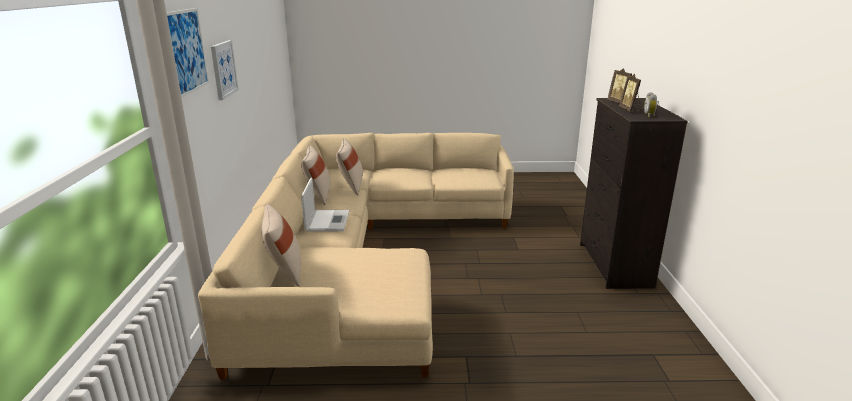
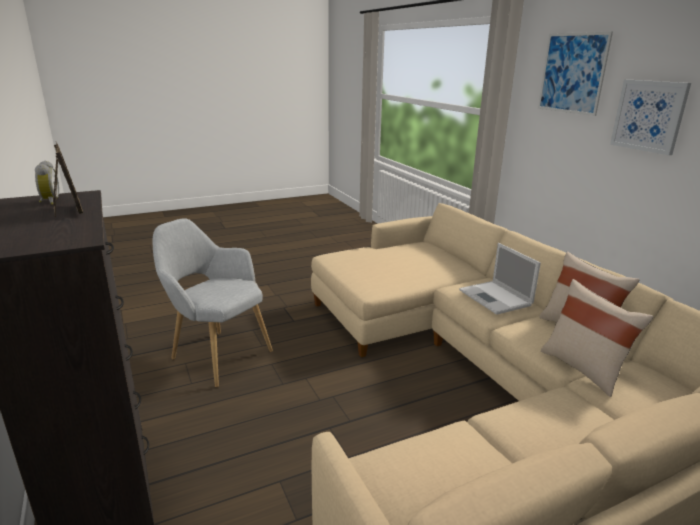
camera: 155 degrees right, 0 degrees up
beige pillow [262,204,301,287] -> none
picture frame [607,68,632,103] -> none
none -> grey armchair [152,218,273,387]

